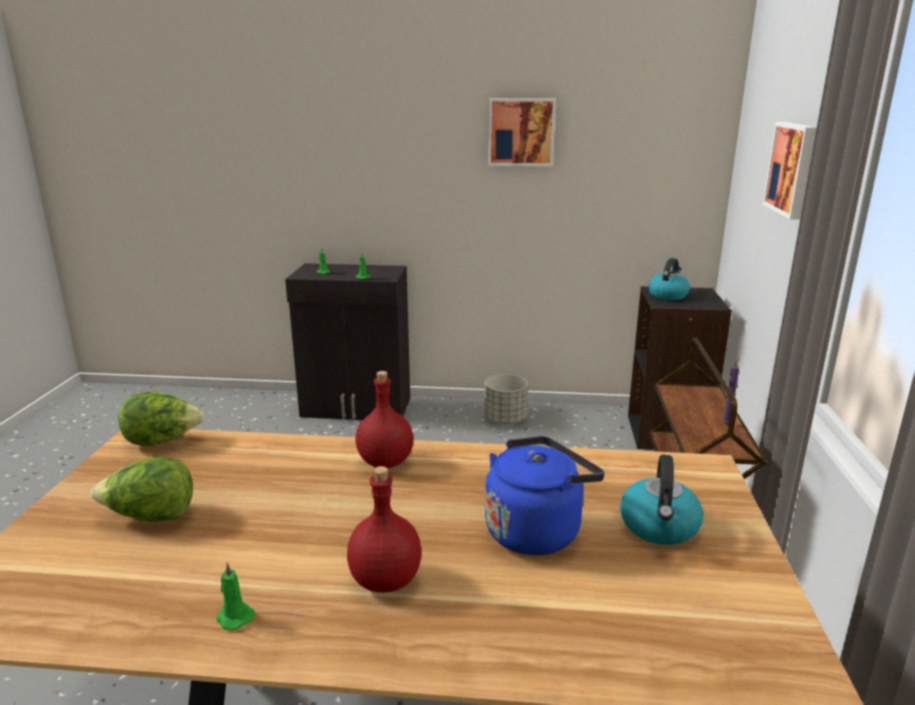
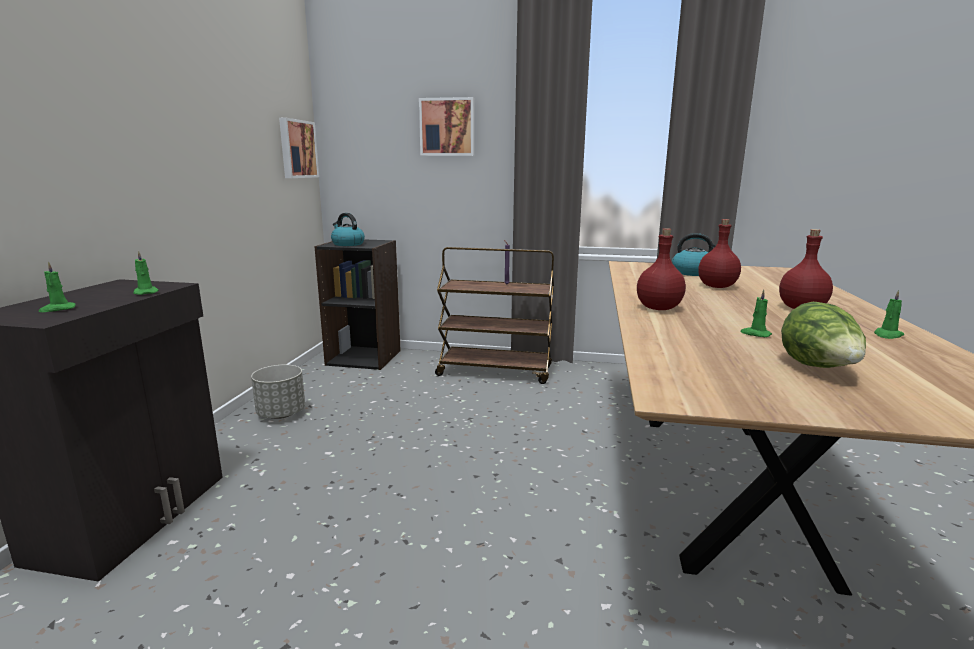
camera: 85 degrees left, 5 degrees down
lettuce [119,392,205,446] -> none
blue kettle [485,436,605,555] -> red bottle [698,219,741,288]
picture [488,98,556,167] -> picture moved to [279,118,319,178]
none -> green candle [741,289,772,337]

